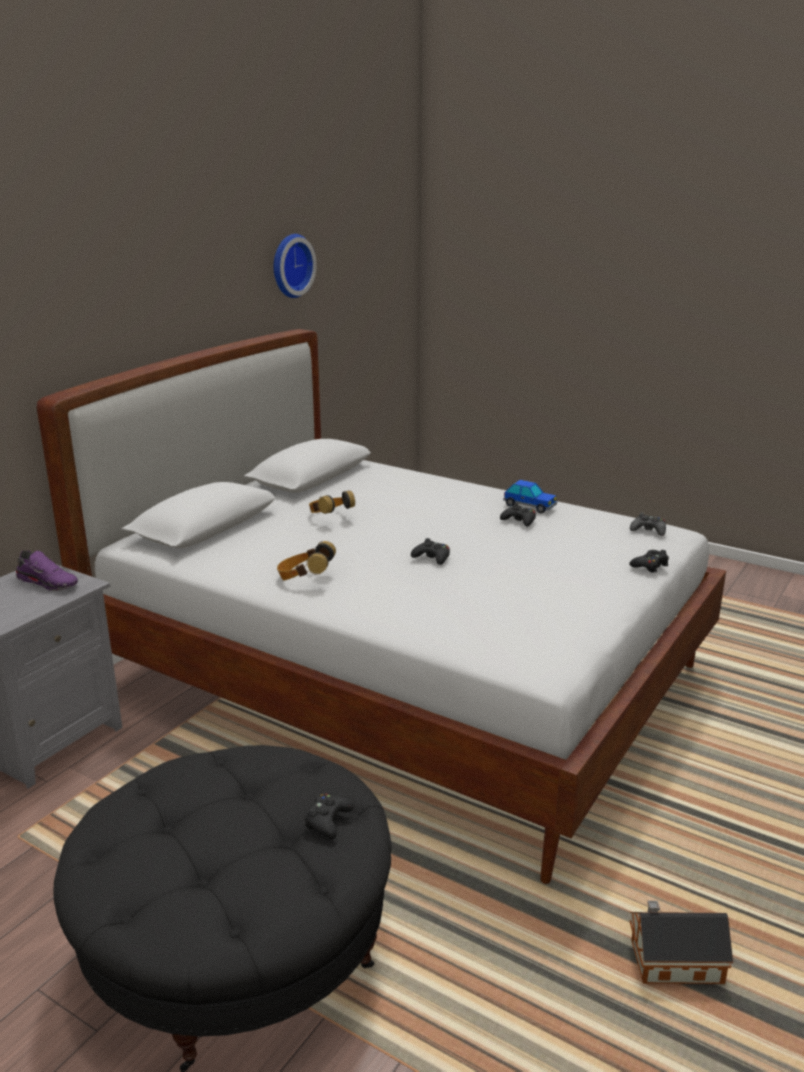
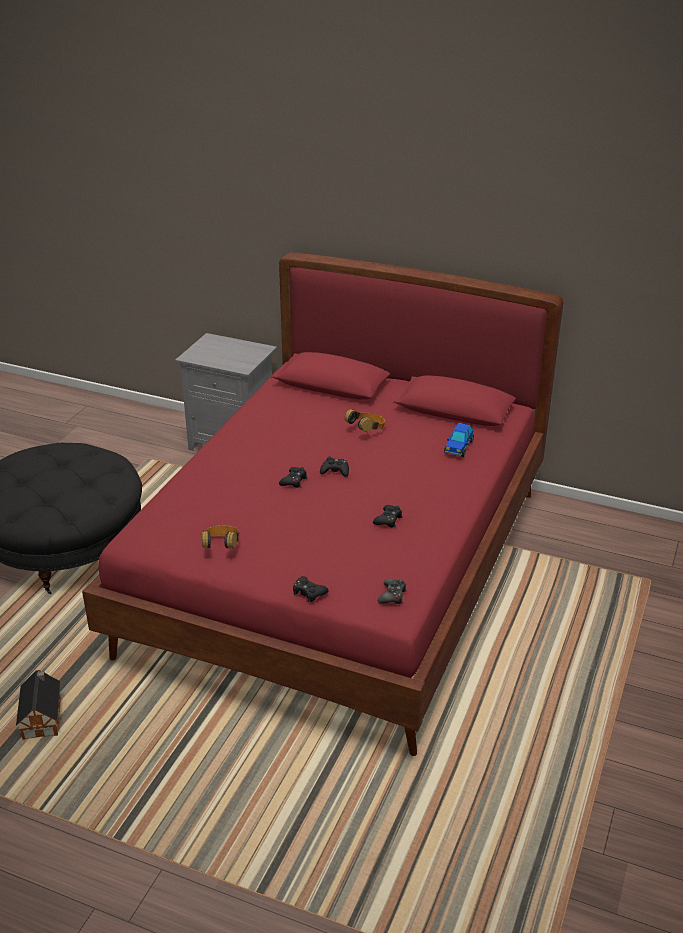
camera: 80 degrees right, 10 degrees up
purple shoe [16,550,78,591] -> none
white bed [37,329,726,884] -> red bed [82,252,564,756]
wall clock [273,234,316,298] -> none
headphones [277,541,336,580] -> headphones moved to [202,525,239,549]
black game controller [305,794,354,839] -> black game controller moved to [320,456,349,477]
toy car [503,480,557,513] -> toy car moved to [444,423,474,457]

